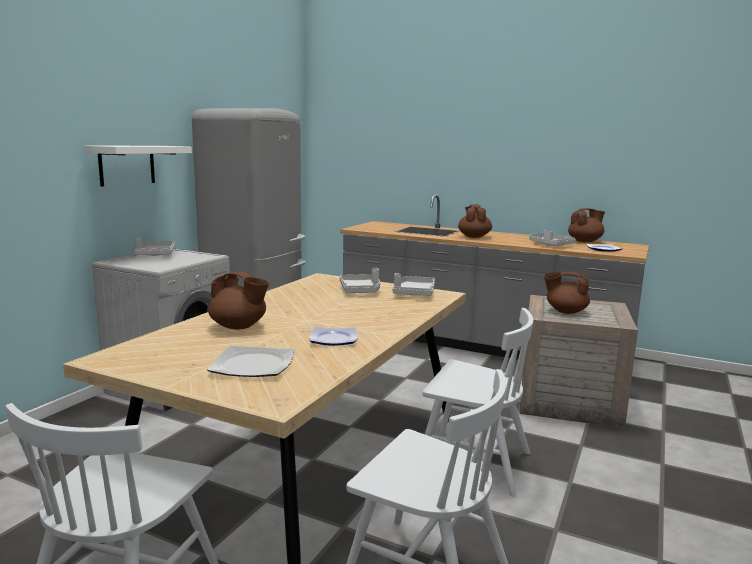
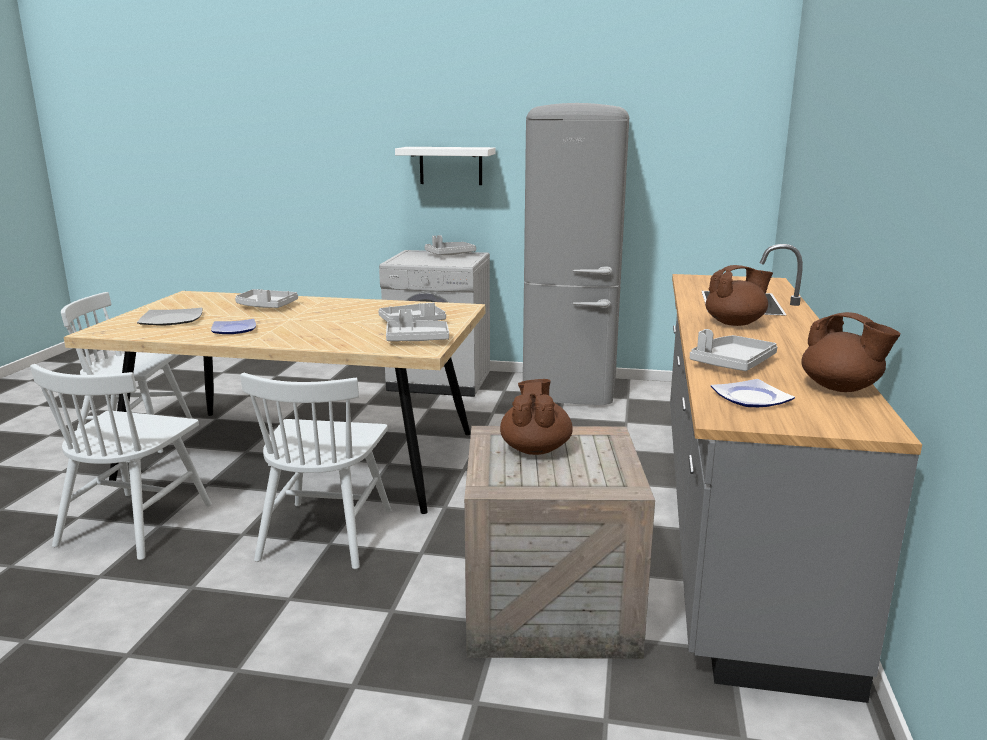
camera: 75 degrees right, 5 degrees up
brown teapot [208,271,269,330] -> grey tray [235,289,298,308]

